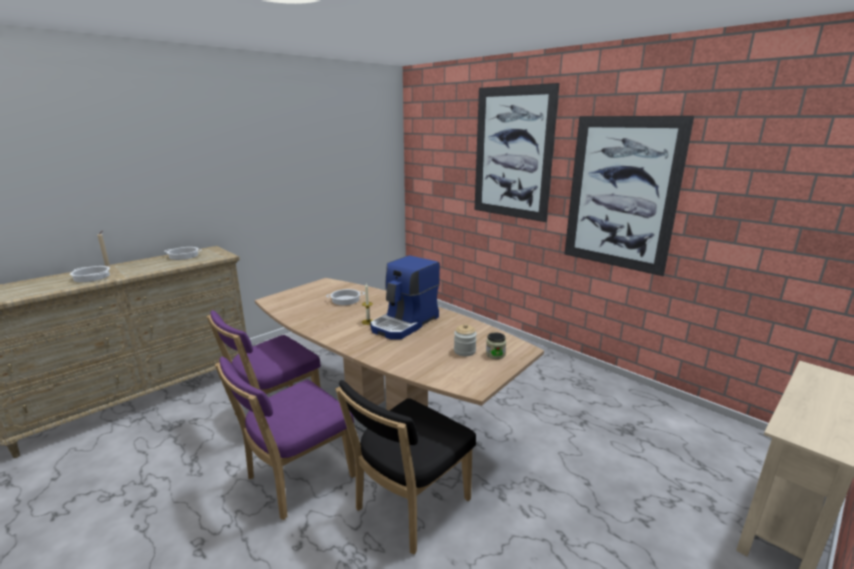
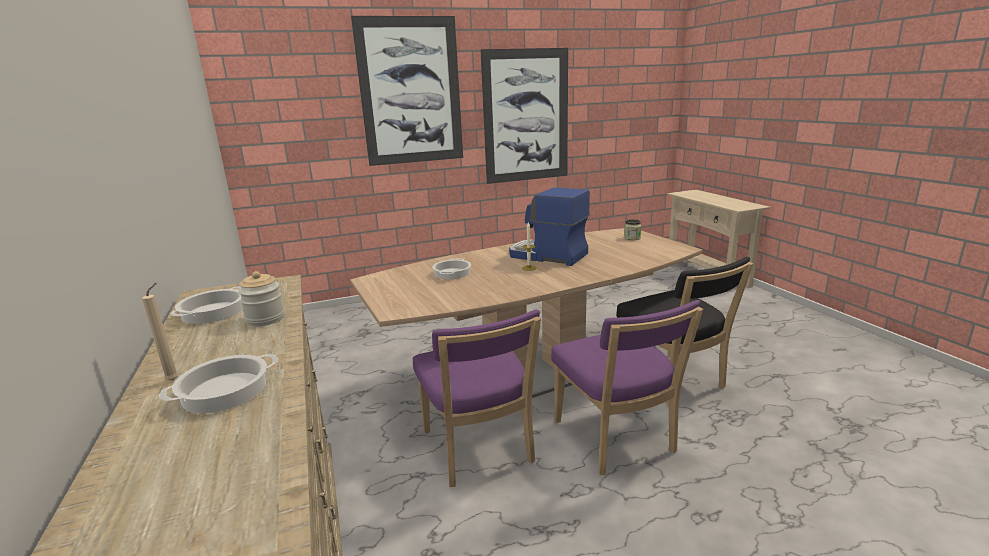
camera: 65 degrees left, 0 degrees up
coffee machine [370,255,440,339] -> coffee machine turned 150 degrees clockwise [509,187,590,266]
jar [454,324,477,356] -> jar moved to [238,271,285,326]

